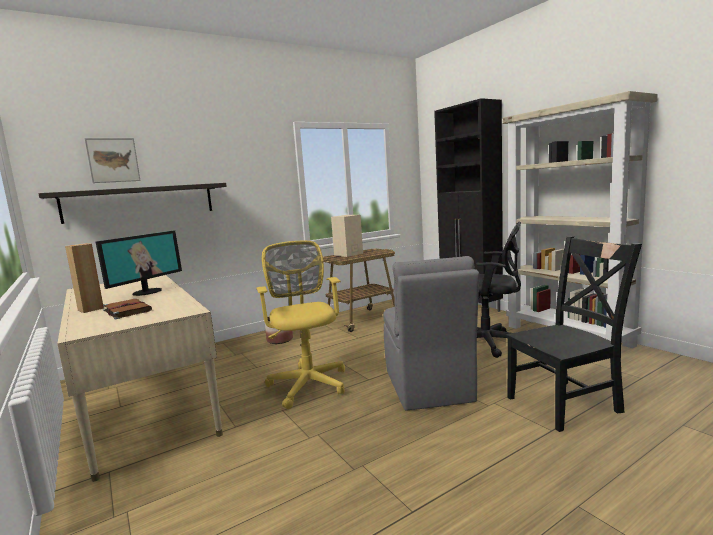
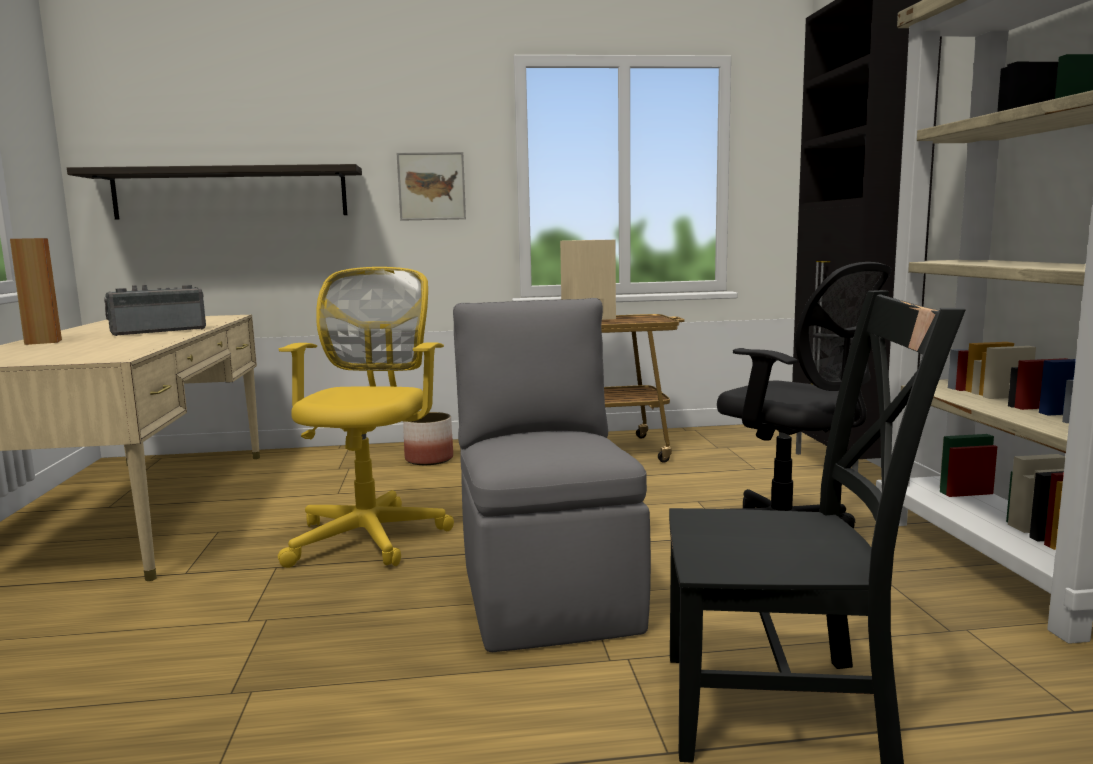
camera: 25 degrees right, 0 degrees up
picture [84,138,141,183] -> picture moved to [397,152,466,221]
monitor [96,230,182,296] -> radio [104,285,206,336]
brown book [103,299,152,319] -> none
grey chair [383,256,479,411] -> grey chair turned 150 degrees clockwise [453,298,651,652]

